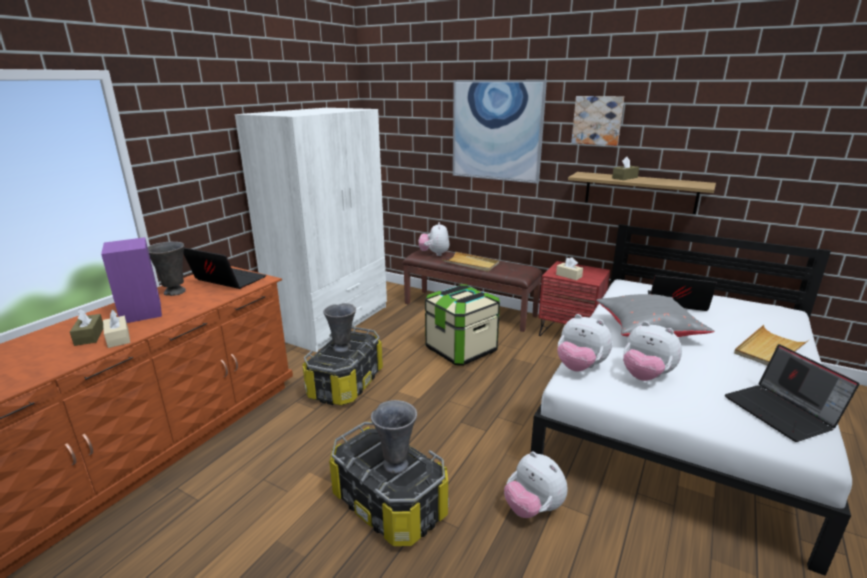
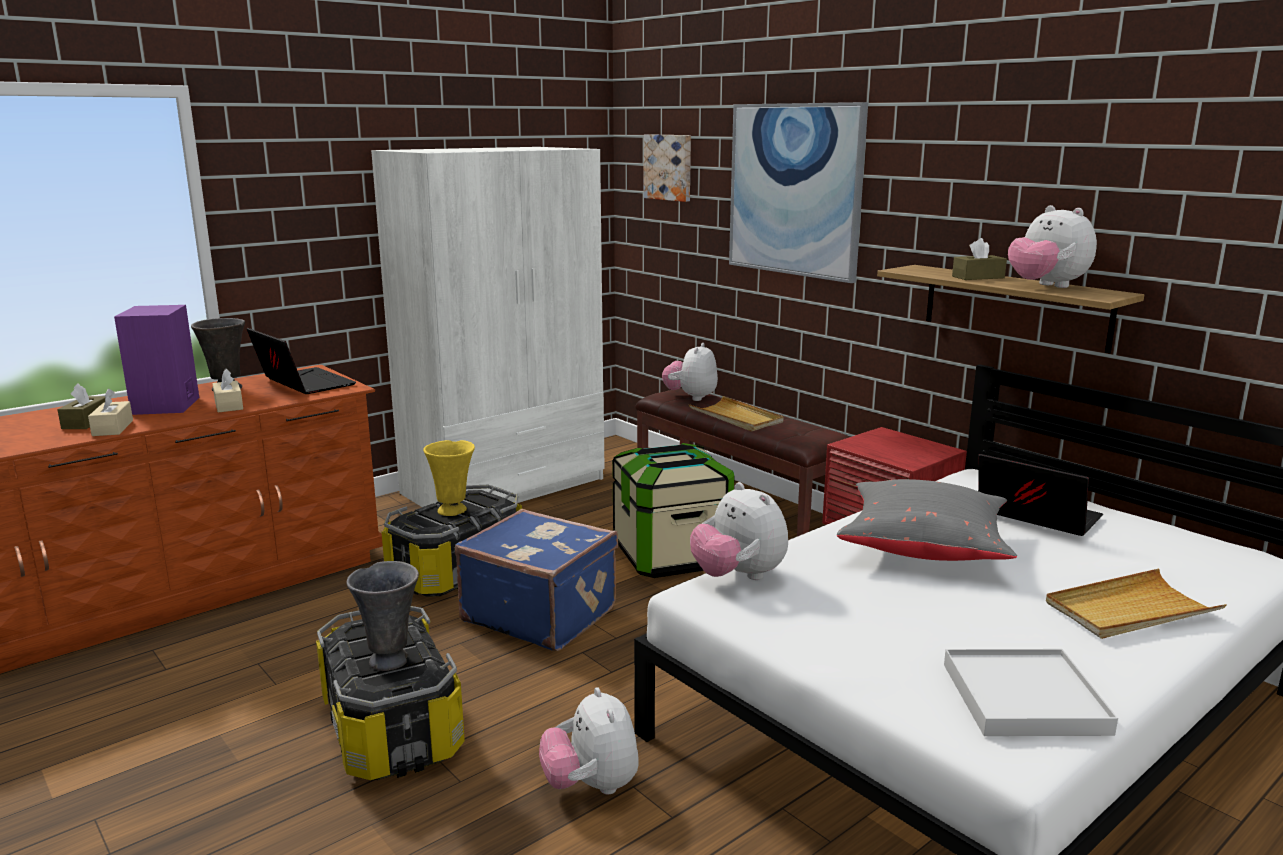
camera: 20 degrees right, 5 degrees down
grey vase [323,303,356,353] -> yellow vase [423,440,475,516]
beige tissue box [556,257,583,280] -> beige tissue box moved to [212,369,243,413]
picture [571,96,624,146] -> picture moved to [644,134,691,202]
plush toy [623,321,682,381] -> plush toy moved to [1008,205,1097,288]
laptop [725,344,859,442] -> white tray [944,649,1118,736]
none -> blue suitcase [455,509,618,651]

